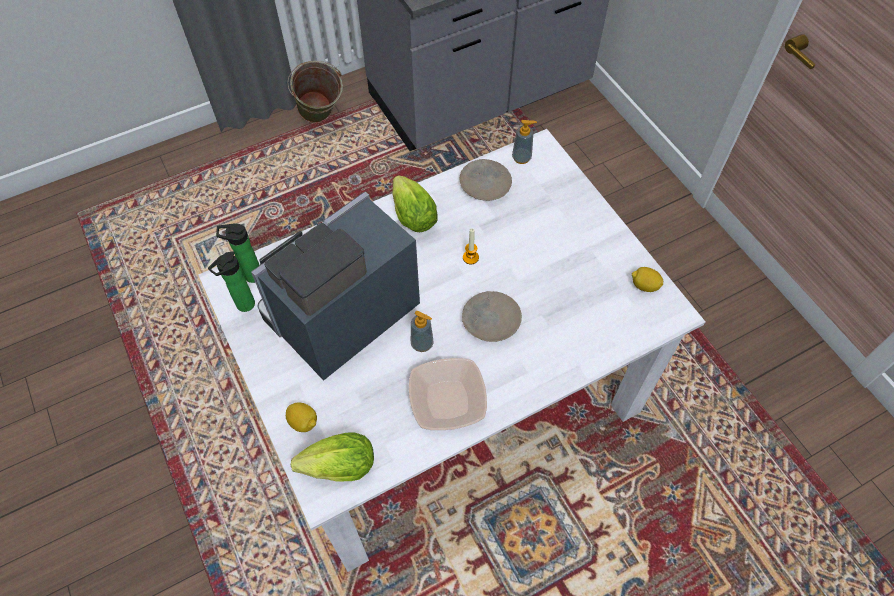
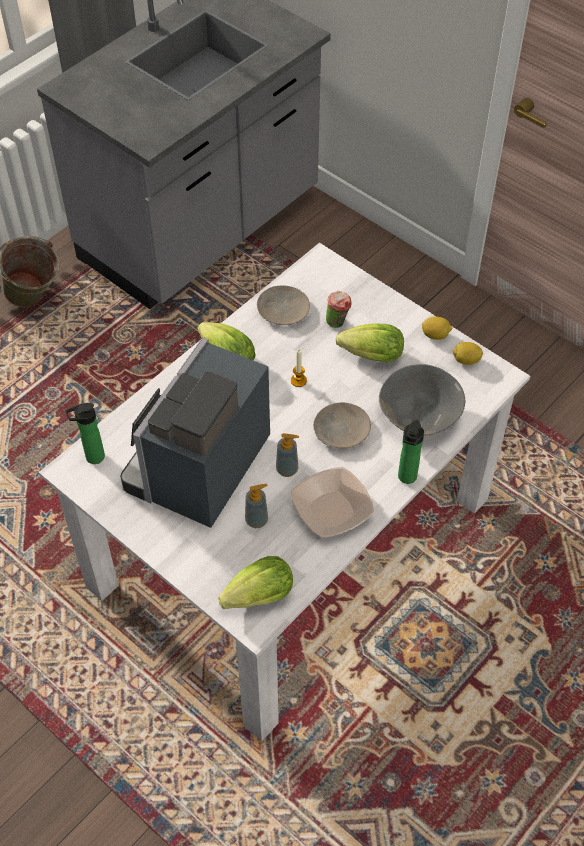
camera: 20 degrees left, 5 degrees down
bottle [208,251,255,312] -> bottle moved to [398,420,424,484]
lemon [286,402,317,432] -> lemon moved to [422,317,452,340]
soap dispenser [512,120,537,164] -> soap dispenser moved to [245,484,268,528]
none -> cup [326,291,351,328]
none -> lettuce [336,323,404,362]
none -> grey bowl [379,364,465,436]

